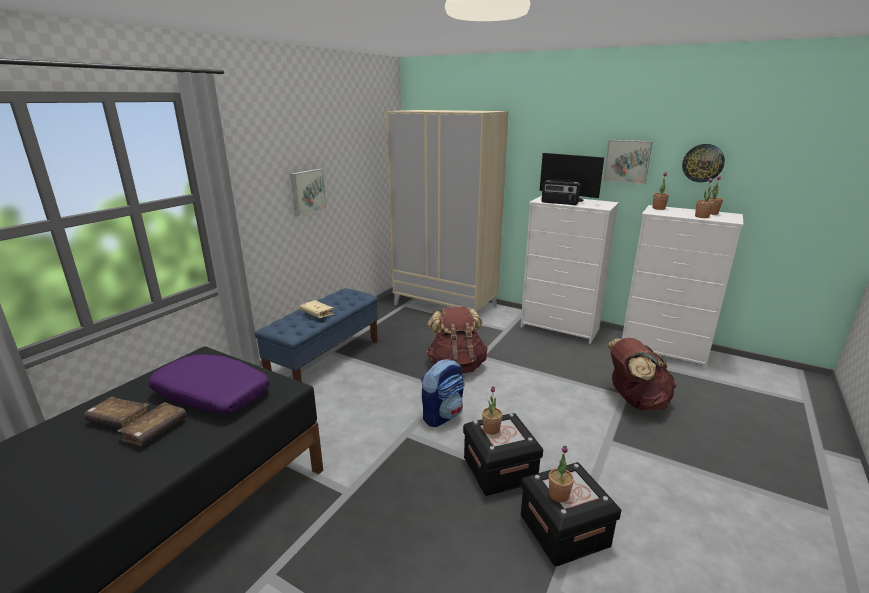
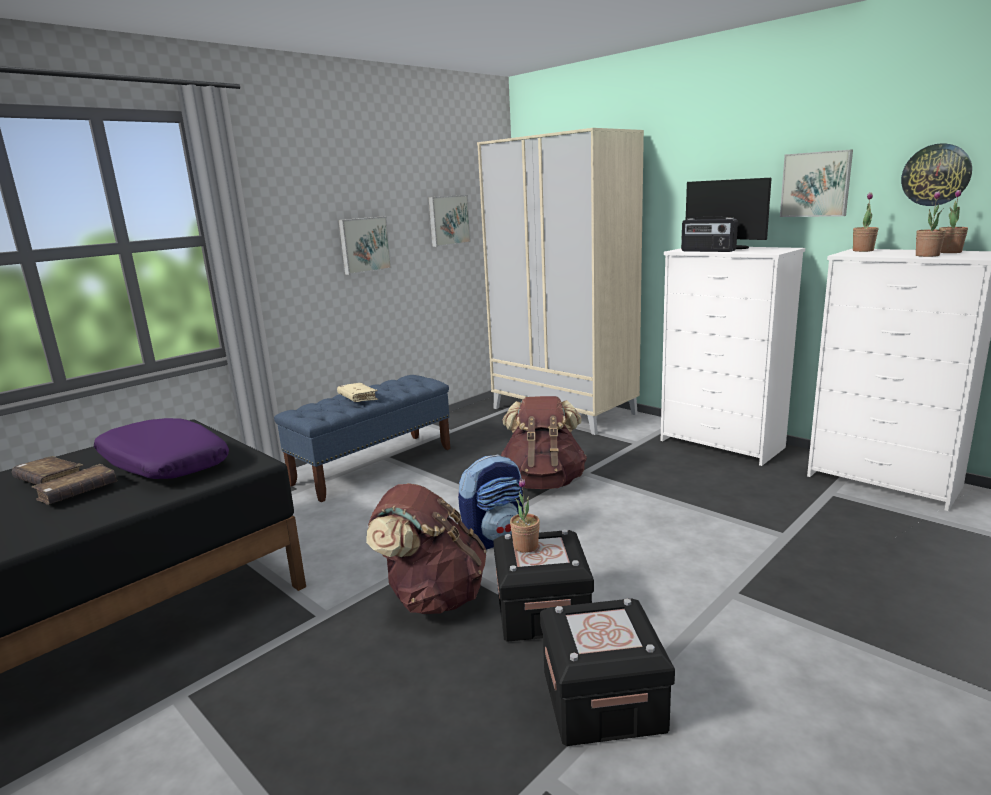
camera: 15 degrees right, 5 degrees down
potted plant [549,446,574,502] -> none
brown backpack [606,338,677,410] -> brown backpack moved to [366,483,487,614]
none -> picture [429,195,471,247]

